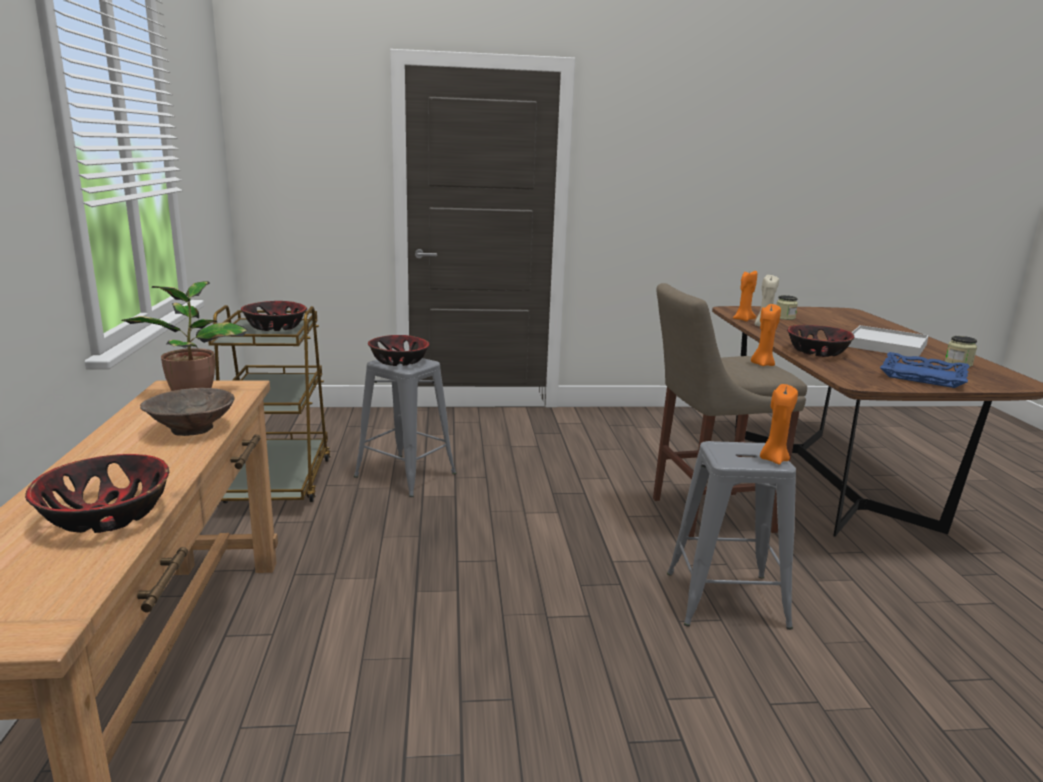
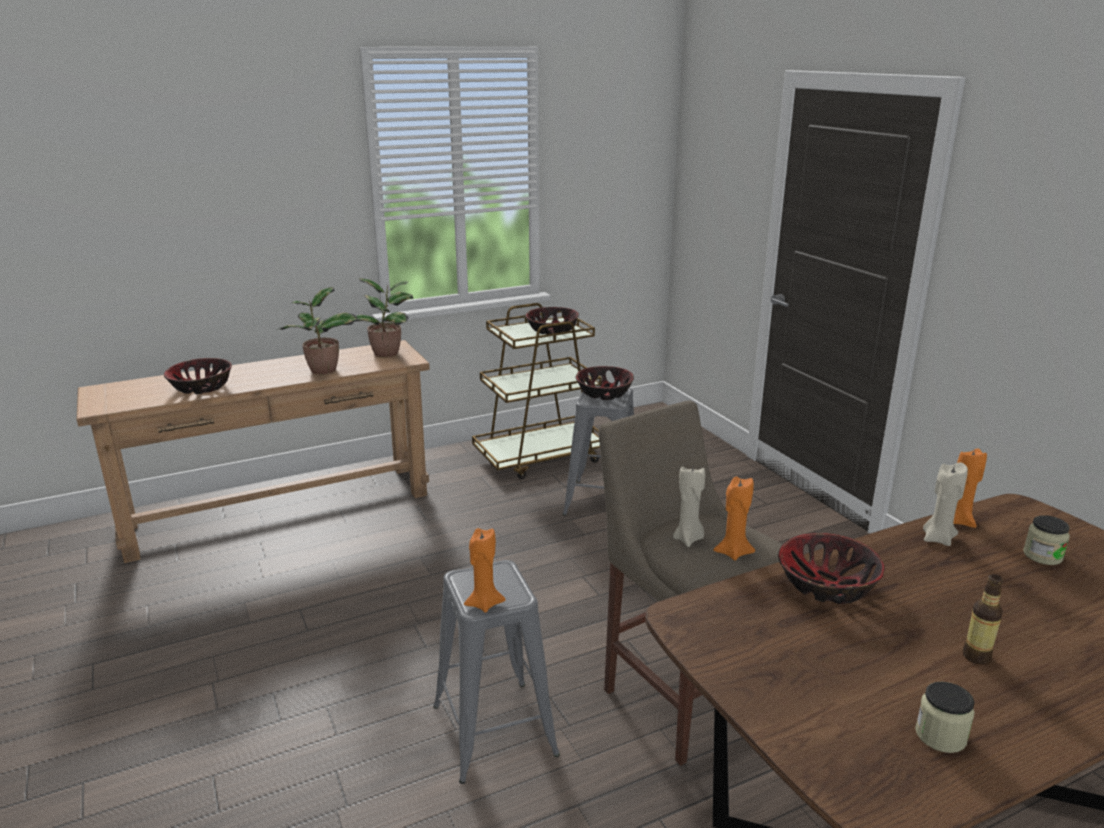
camera: 70 degrees right, 5 degrees up
brown bowl [140,388,235,436] -> potted plant [278,287,357,374]
white tray [846,325,929,356] -> bottle [963,574,1003,665]
blue tray [880,352,969,388] -> none
none -> beige candle [673,466,705,547]

